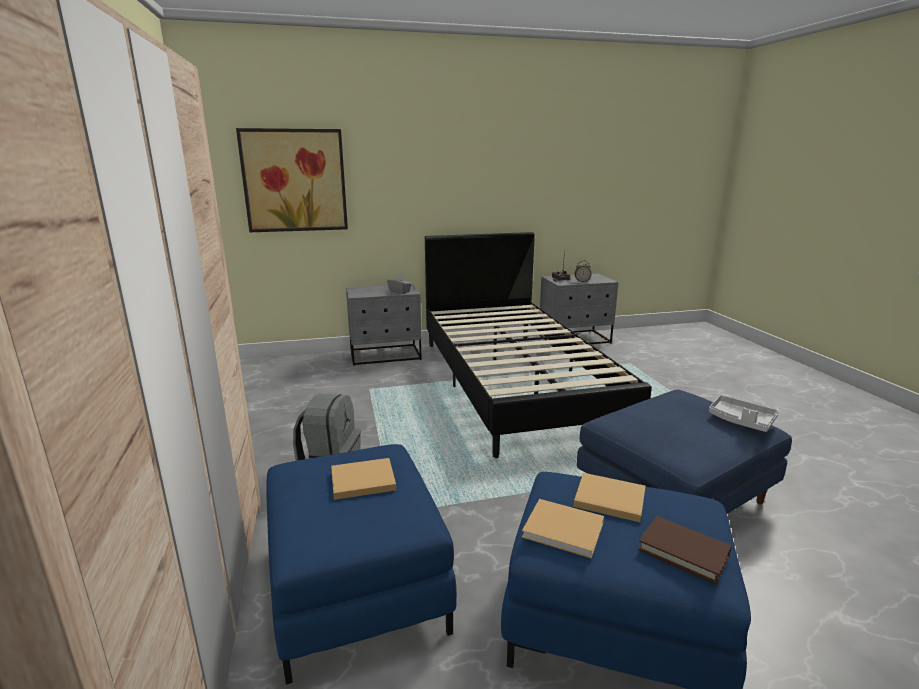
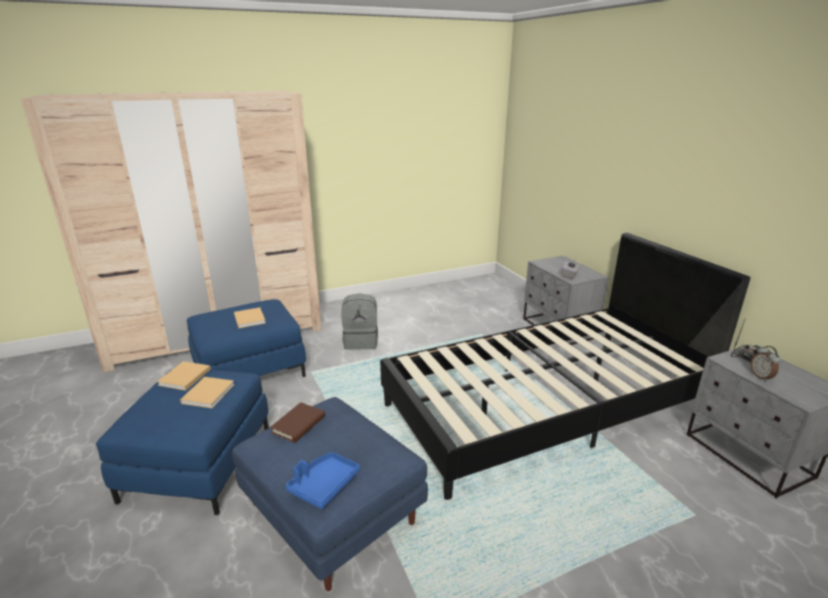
camera: 80 degrees right, 5 degrees up
picture [236,128,348,232] -> none
brown book [638,516,732,584] -> brown book moved to [270,402,325,443]
grey tray [709,395,779,432] -> blue tray [286,452,360,509]

